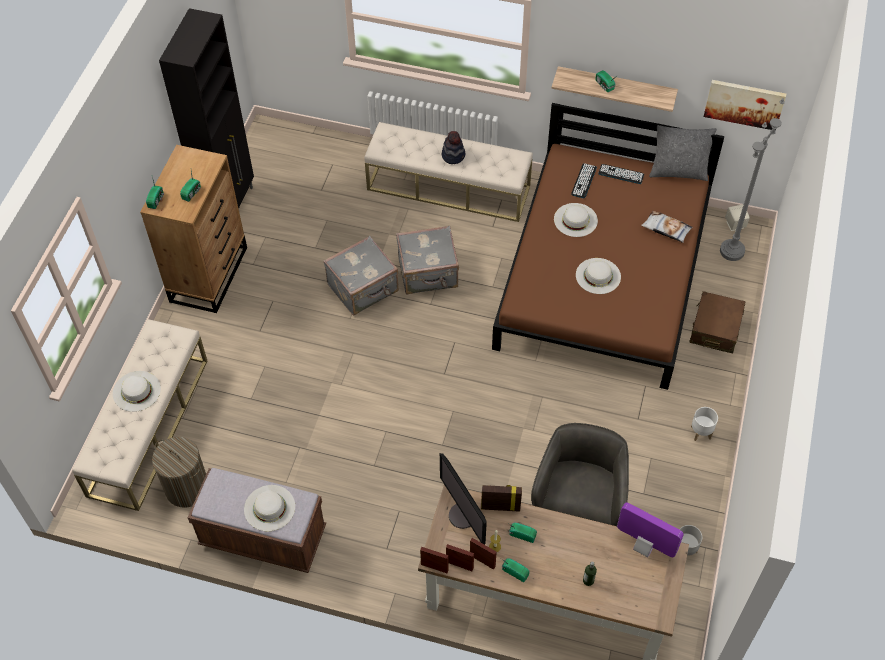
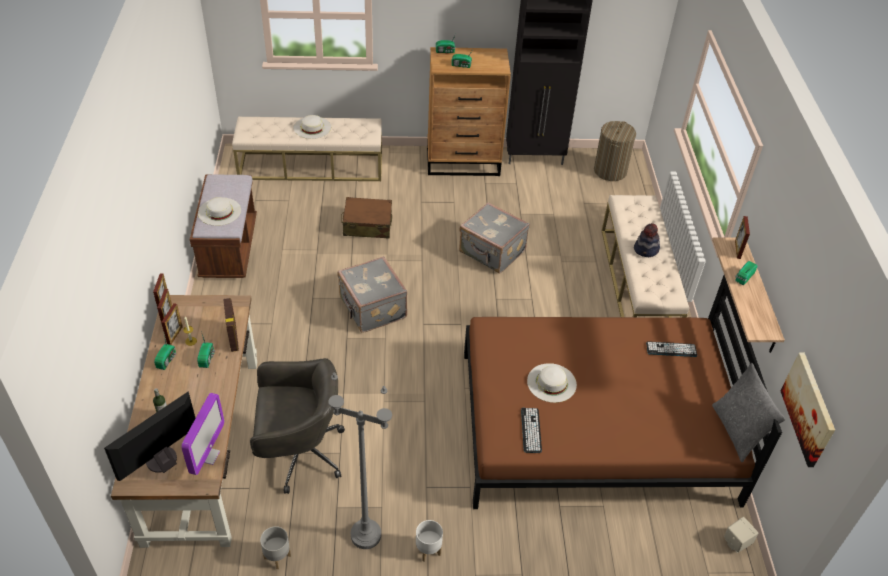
camera: 70 degrees right, 10 degrees down
laundry basket [152,437,206,507] -> laundry basket moved to [594,121,636,181]
grey suitcase [396,226,459,295] -> grey suitcase moved to [337,256,407,333]
monitor [440,453,487,545] -> monitor moved to [104,391,195,481]
white hat [554,203,598,237] -> none
keyboard [598,164,644,184] -> keyboard moved to [521,408,542,453]
pillow [641,211,692,243] -> none
brown suitcase [689,291,746,353] -> brown suitcase moved to [341,197,392,239]
grey floor lamp [720,98,785,261] -> grey floor lamp moved to [328,372,392,549]
none -> picture frame [735,216,750,259]

